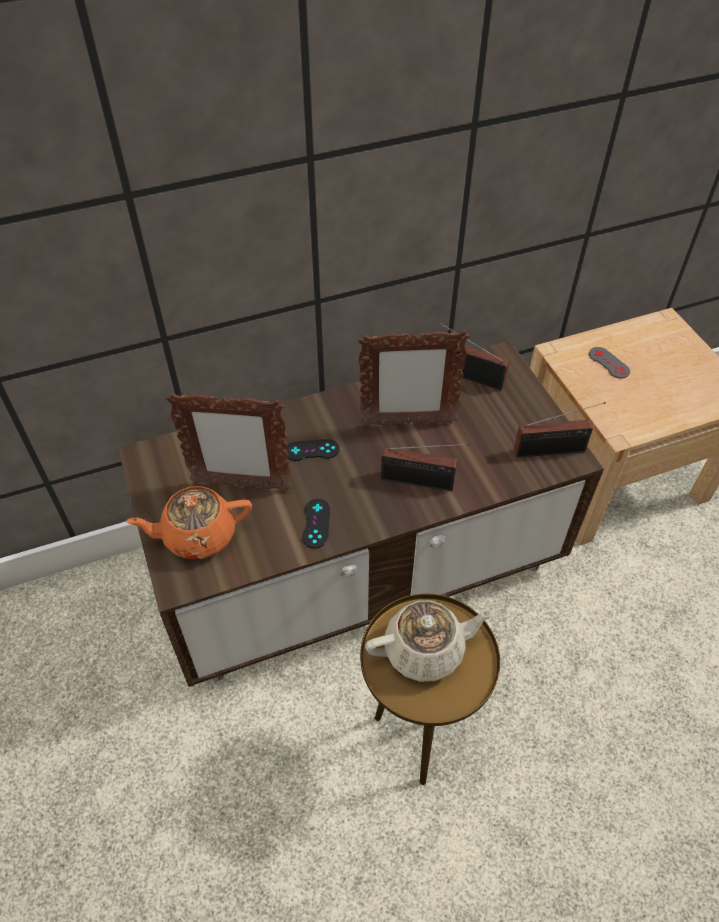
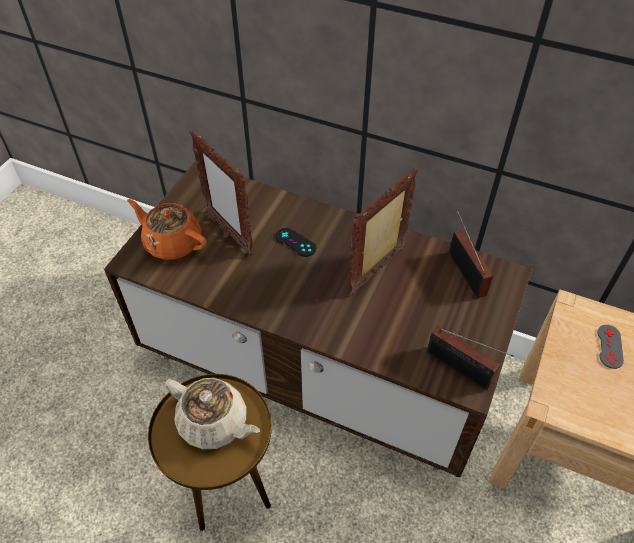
camera: 45 degrees right, 0 degrees up
black game controller [302,499,330,548] -> none
picture frame [358,330,470,427] -> picture frame turned 90 degrees clockwise [348,168,418,295]
radio [381,444,469,491] -> none

